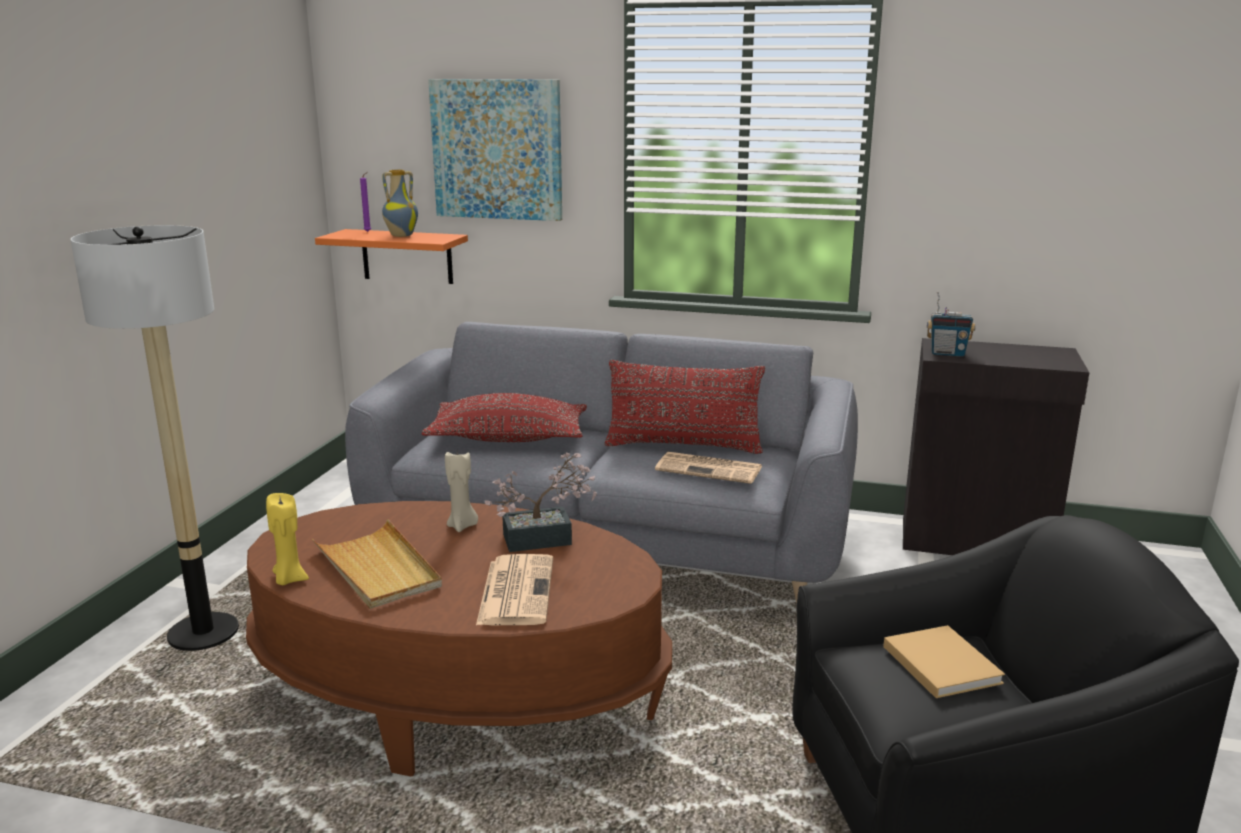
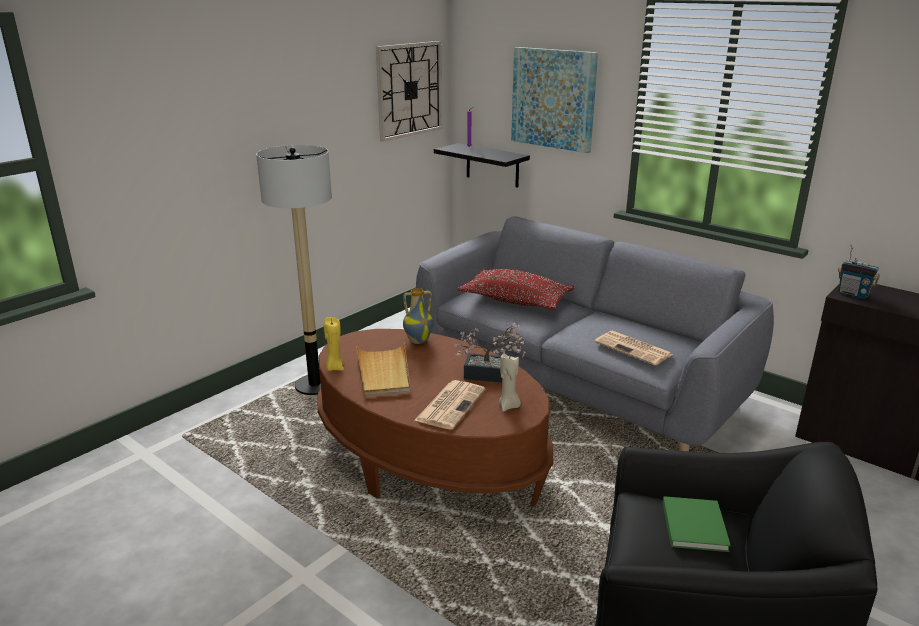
camera: 25 degrees right, 5 degrees up
orange shelf [315,229,468,284] -> black shelf [434,143,530,188]
vase [382,170,418,237] -> vase moved to [403,288,433,344]
beige candle [445,452,478,532] -> beige candle moved to [498,354,521,412]
red pillow [605,360,765,454] -> none
beige book [883,625,1005,698] -> green book [663,496,731,552]
none -> wall clock [376,41,442,142]

